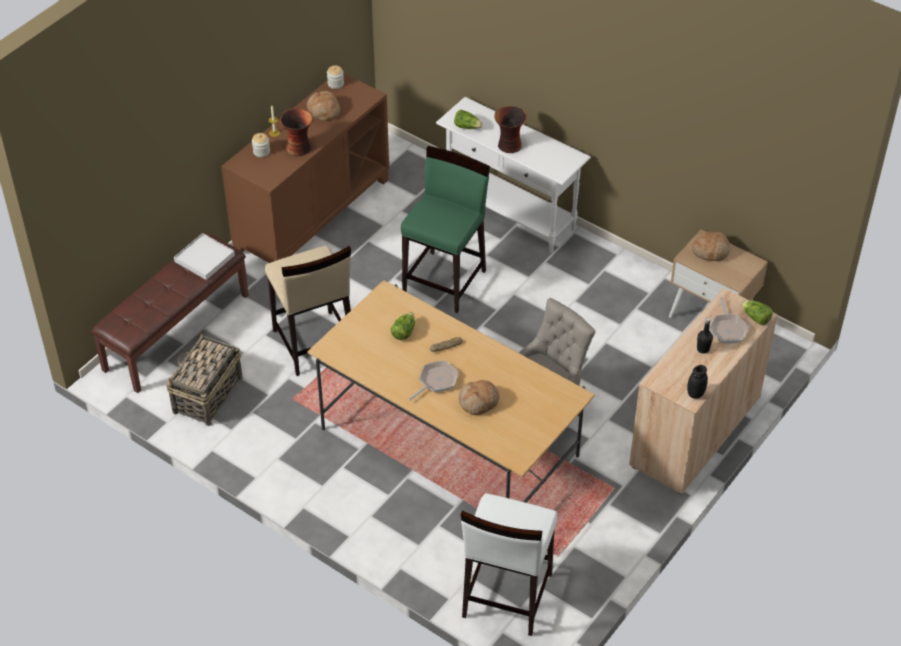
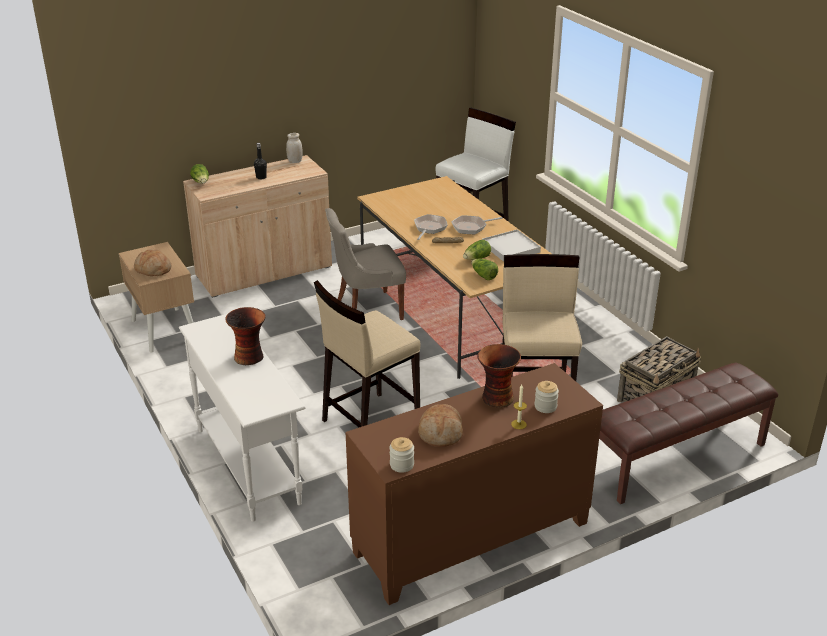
camera: 155 degrees left, 15 degrees down
white tray [174,233,235,280] -> white tray moved to [482,229,541,262]
green stool [401,146,490,313] -> beige stool [314,280,421,427]
lettuce [454,110,483,129] -> lettuce moved to [471,259,498,280]
bread [459,380,499,415] -> none
black jar [687,365,708,399] -> white jar [286,133,302,163]
frying pan [709,297,749,344] -> frying pan moved to [414,214,447,240]

